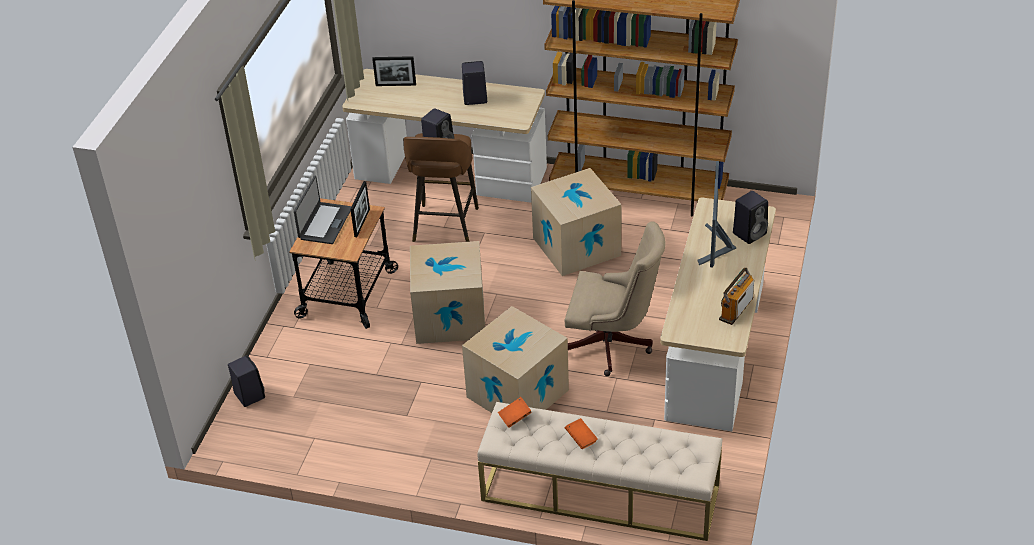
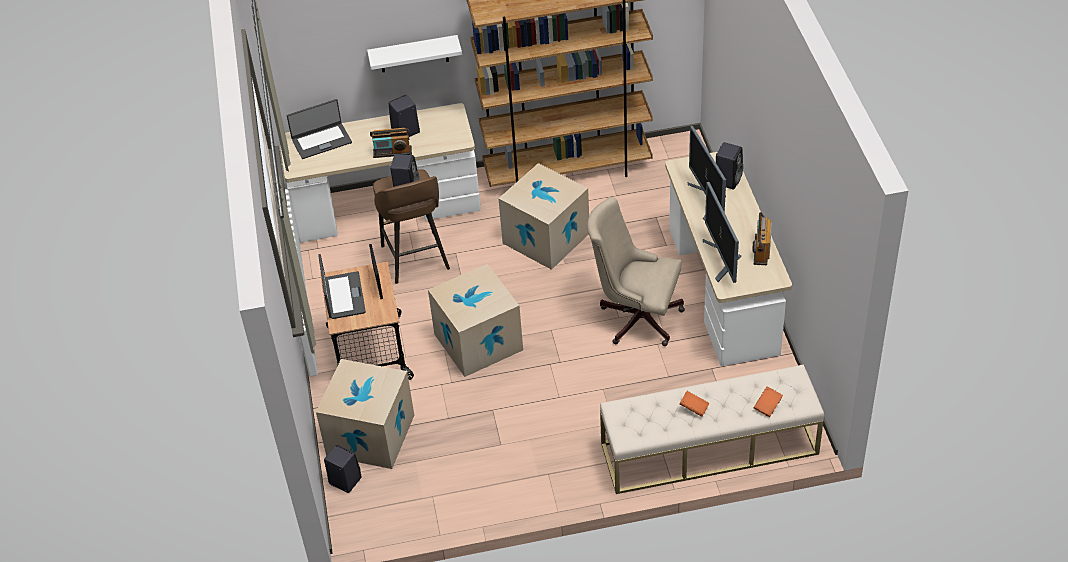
camera: 25 degrees left, 5 degrees up
picture frame [372,56,416,86] -> laptop [287,99,352,159]
cardboard box [462,306,569,413] -> cardboard box moved to [316,359,414,469]
orange book [498,397,532,428] -> orange book moved to [754,387,783,417]
beige office chair [564,222,665,376] -> beige office chair turned 150 degrees counterclockwise [587,197,685,346]
none -> white shelf [367,35,462,73]
none -> radio [370,128,412,158]
none -> monitor [703,182,741,283]

